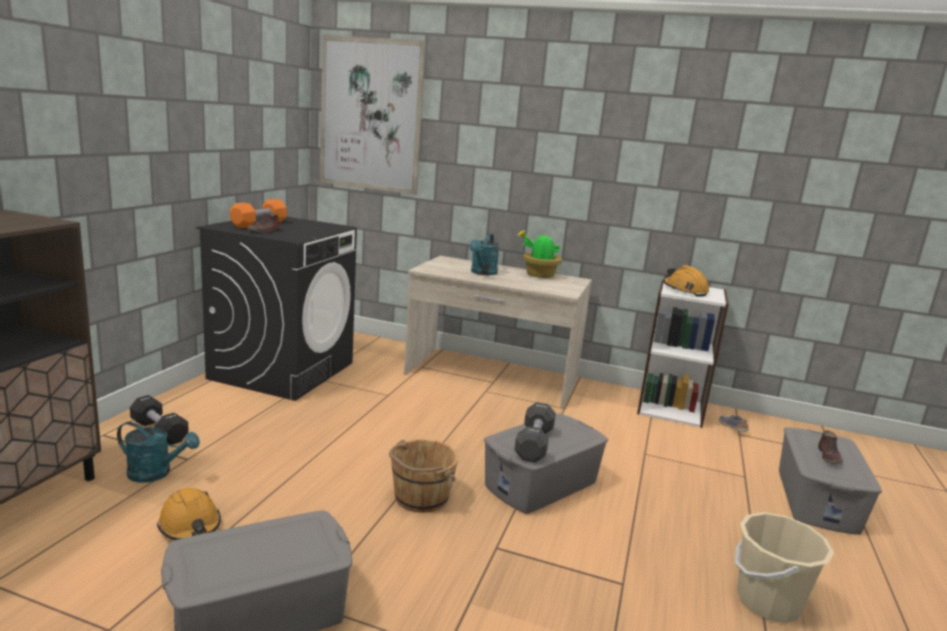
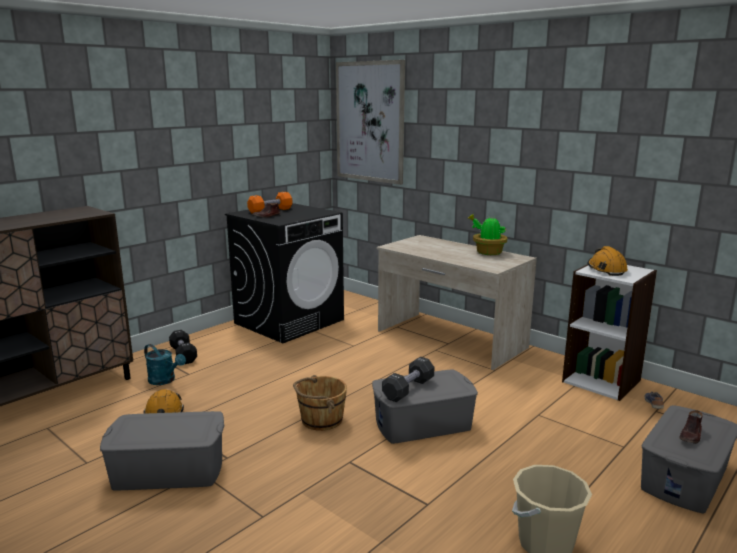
camera: 25 degrees right, 0 degrees up
turquoise watering can [469,233,499,275] -> none

